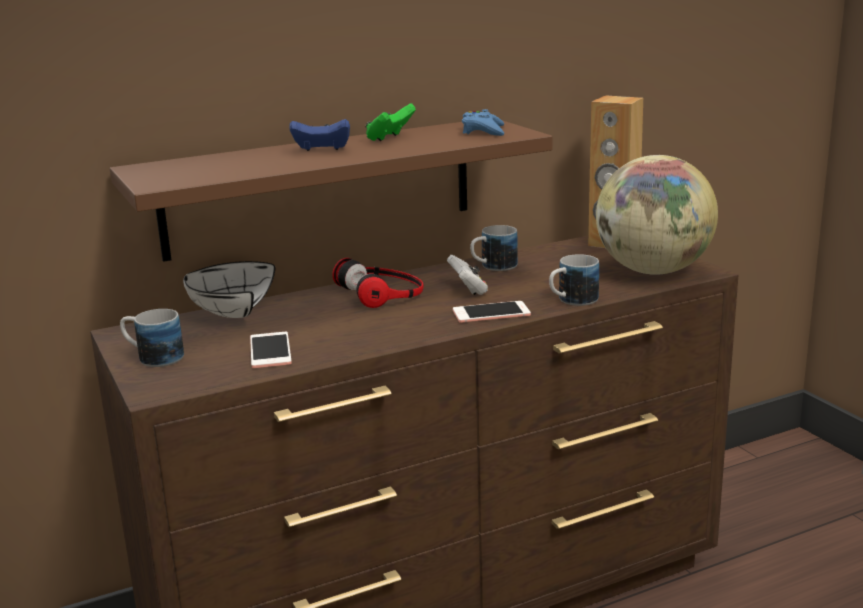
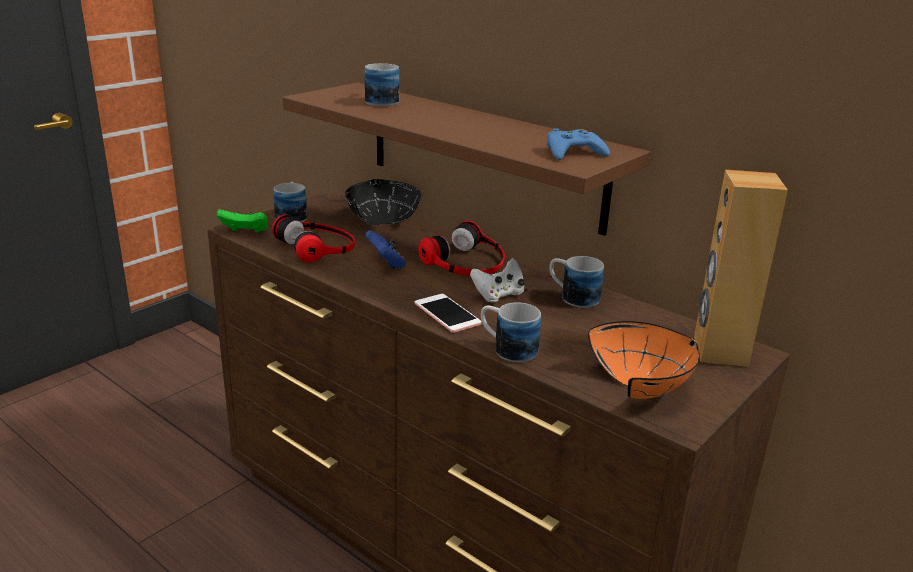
camera: 65 degrees right, 5 degrees up
white bowl [183,261,275,318] -> black bowl [345,179,422,225]
phone [250,332,292,368] -> headphones [272,214,355,263]
blue game controller [289,119,350,151] -> blue game controller moved to [365,230,406,269]
green game controller [365,103,416,141] -> green game controller moved to [217,209,268,233]
globe [596,155,718,275] -> orange bowl [588,321,700,399]
none -> mug [365,63,399,106]

